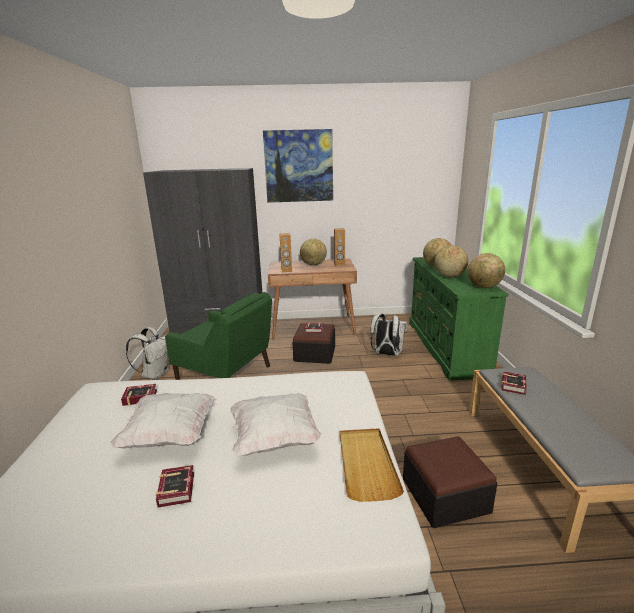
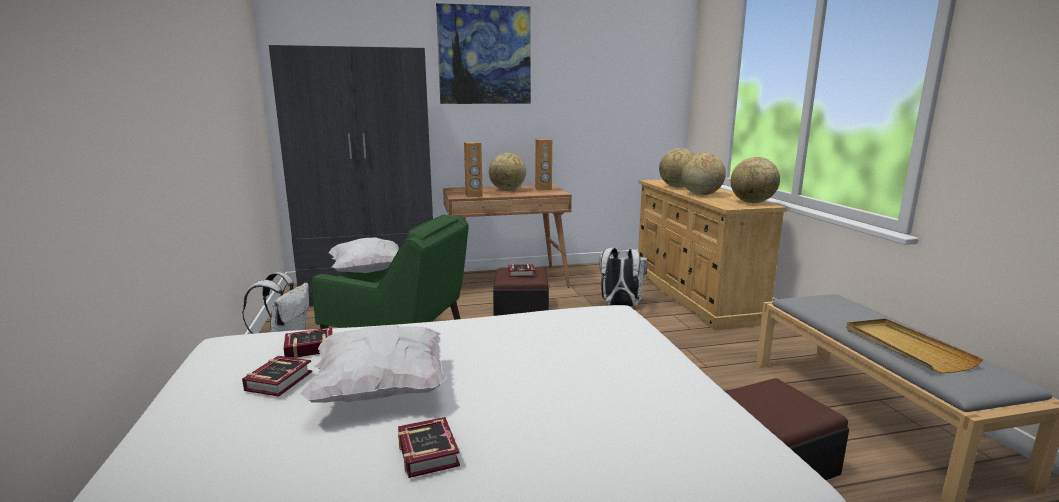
camera: 10 degrees left, 5 degrees down
white pillow [230,393,322,456] -> white pillow moved to [329,237,399,273]
beige tray [340,429,404,502] -> beige tray moved to [846,318,983,374]
green dresser [409,257,508,381] -> beige dresser [638,179,787,331]
book [501,372,527,395] -> book moved to [242,356,312,397]

